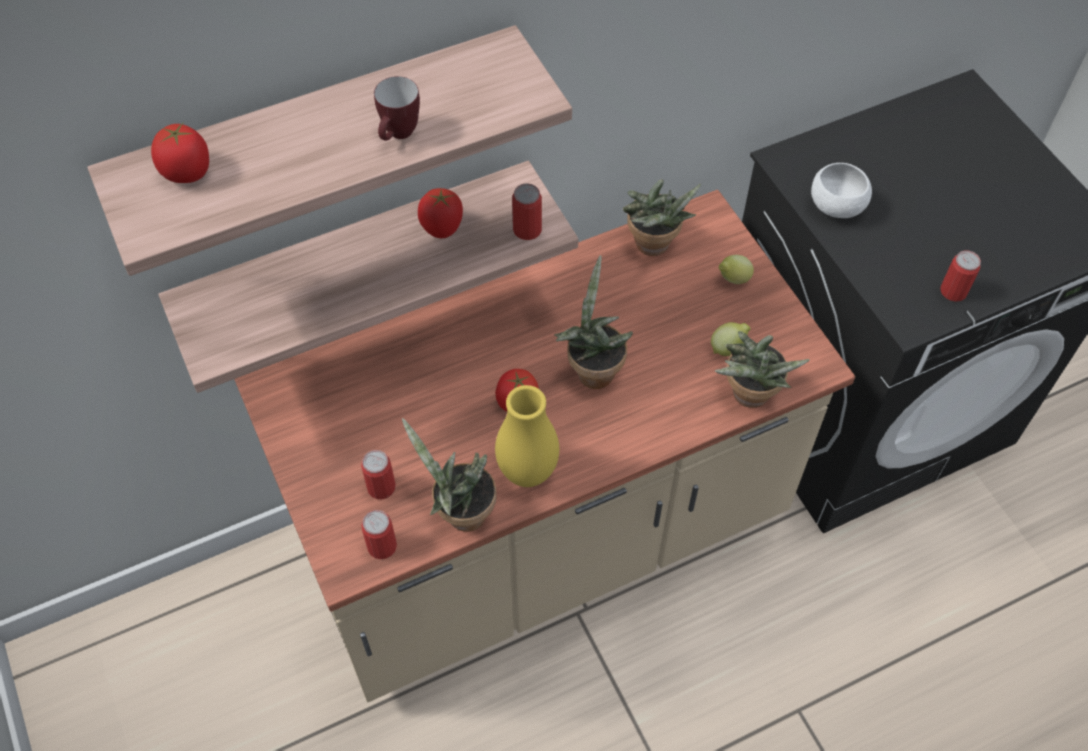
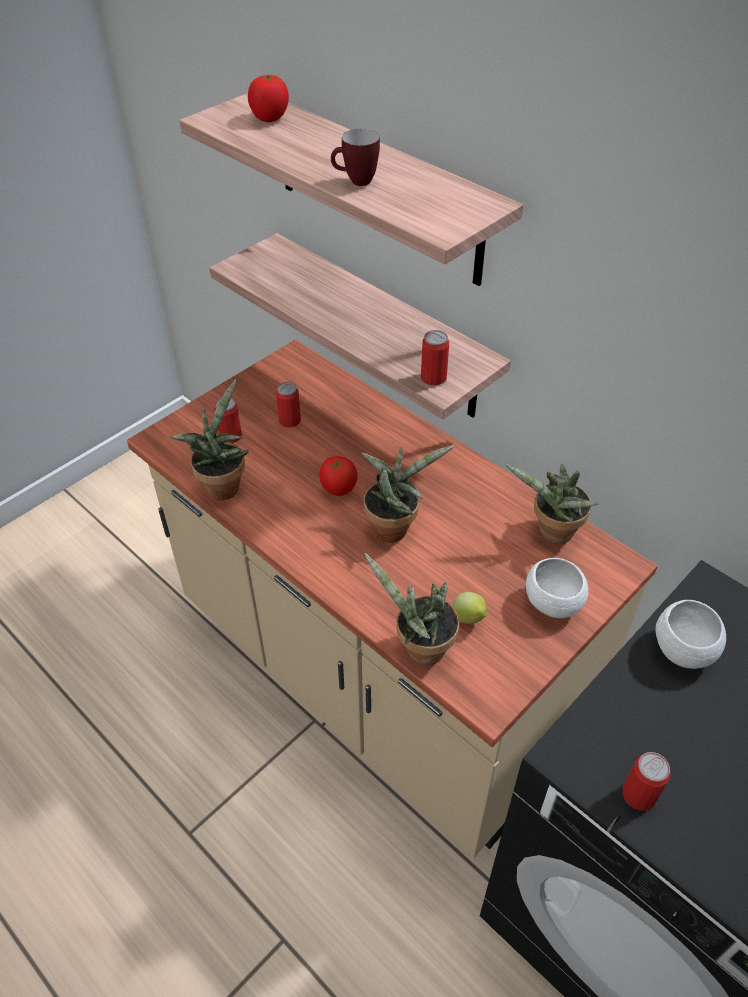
camera: 70 degrees right, 10 degrees down
can [361,510,397,559] -> can moved to [276,382,301,427]
tomato [418,188,463,238] -> none
yellow vase [495,385,559,487] -> none
lemon [719,255,754,284] -> white bowl [526,558,588,618]

